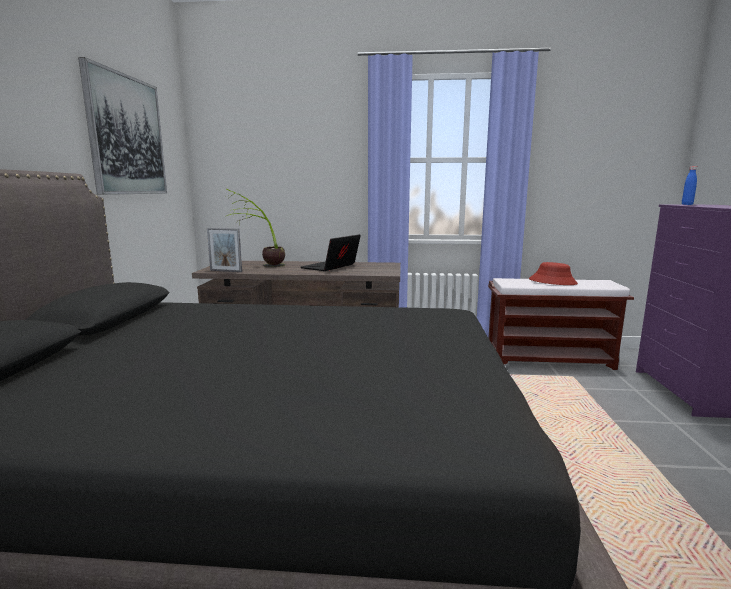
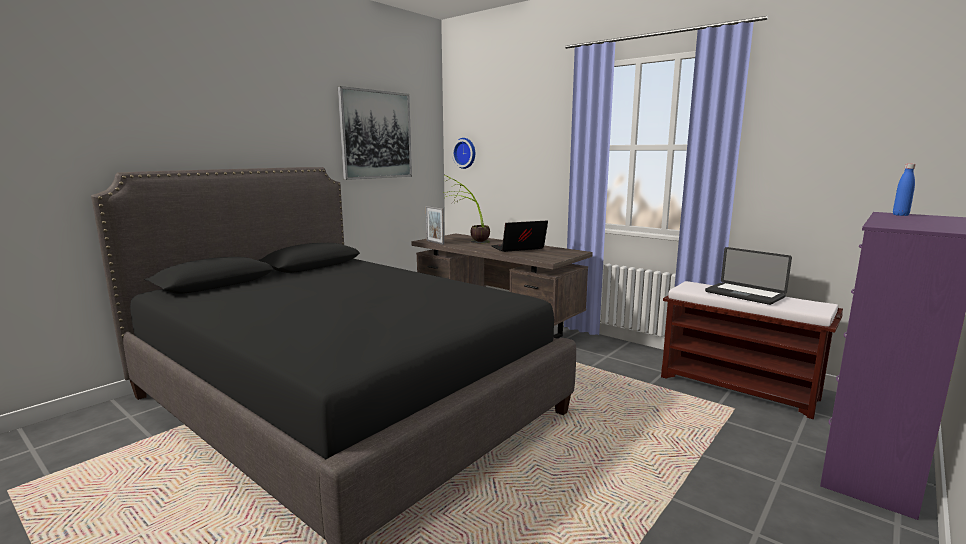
camera: 35 degrees right, 0 degrees up
red hat [529,262,578,285] -> laptop [705,247,792,305]
none -> wall clock [452,138,475,169]

